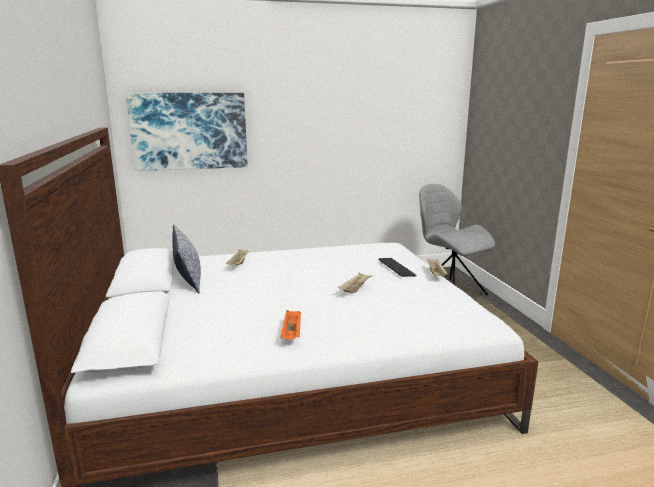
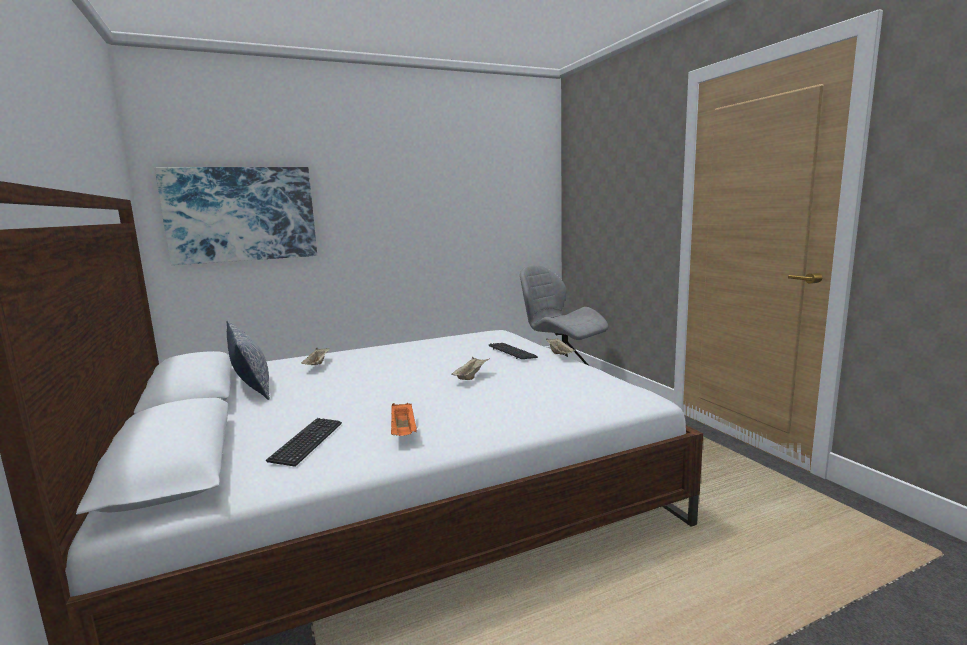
camera: 10 degrees left, 5 degrees down
none -> keyboard [266,418,342,467]

